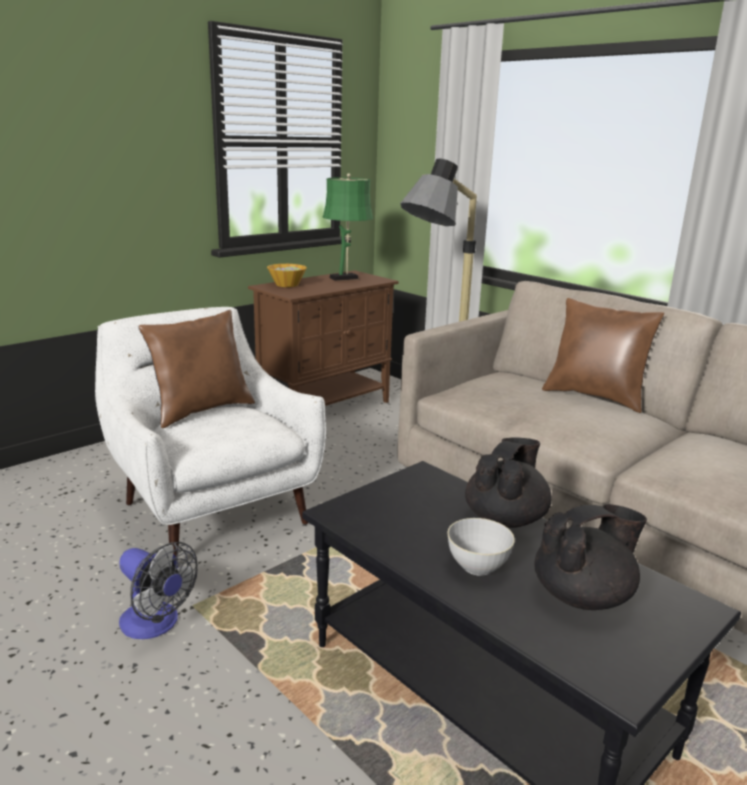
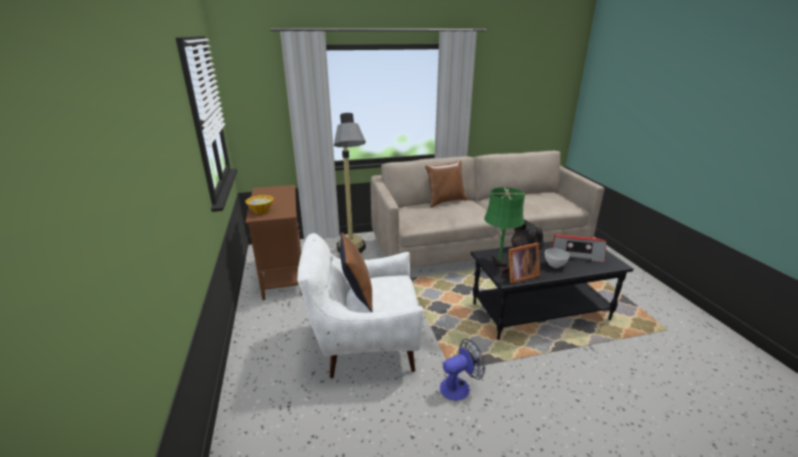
camera: 60 degrees left, 5 degrees up
green table lamp [323,173,373,281] -> green table lamp moved to [484,187,525,267]
black teapot [534,504,647,610] -> radio [552,234,607,262]
none -> picture frame [502,243,540,284]

